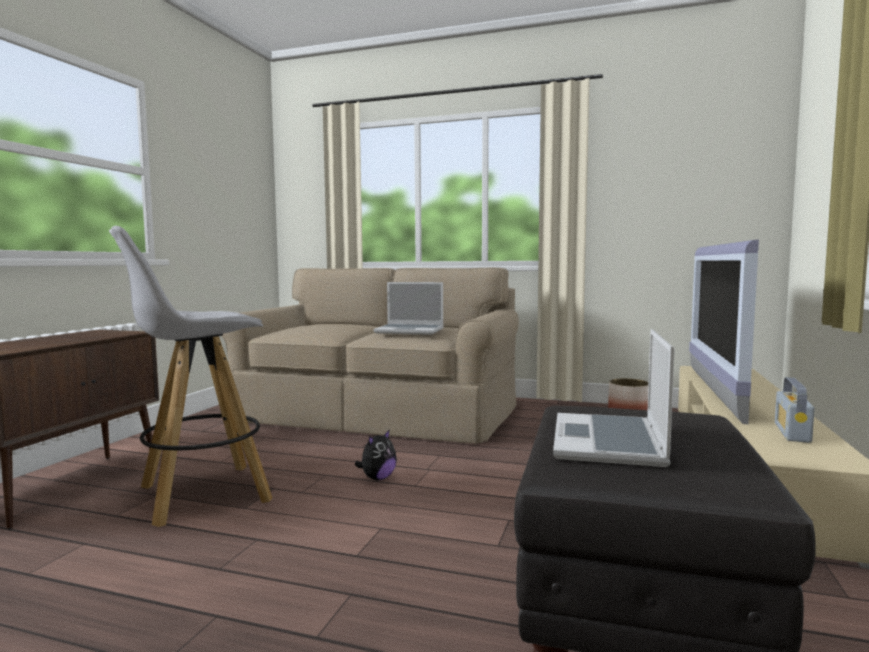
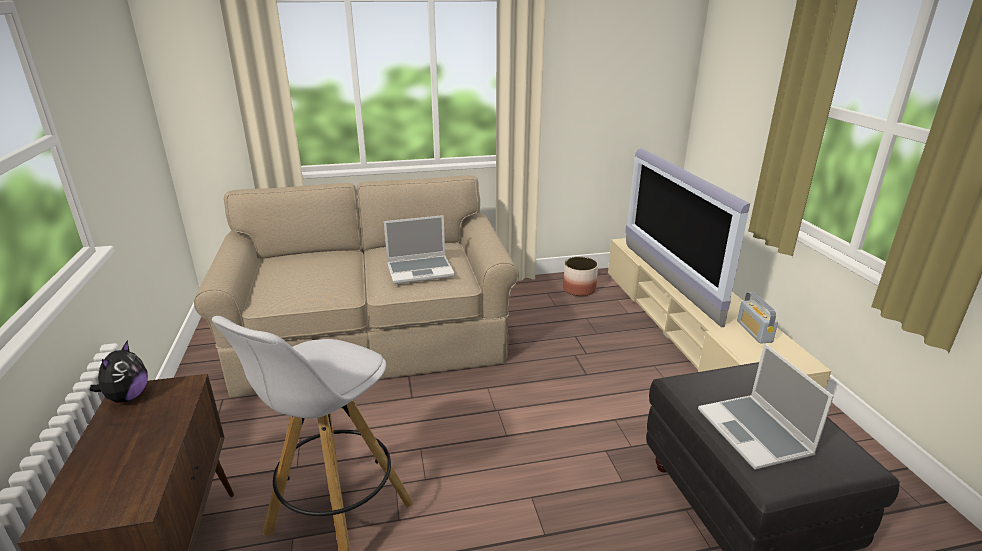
camera: 30 degrees left, 20 degrees up
plush toy [354,430,397,480] -> plush toy moved to [90,340,148,403]

